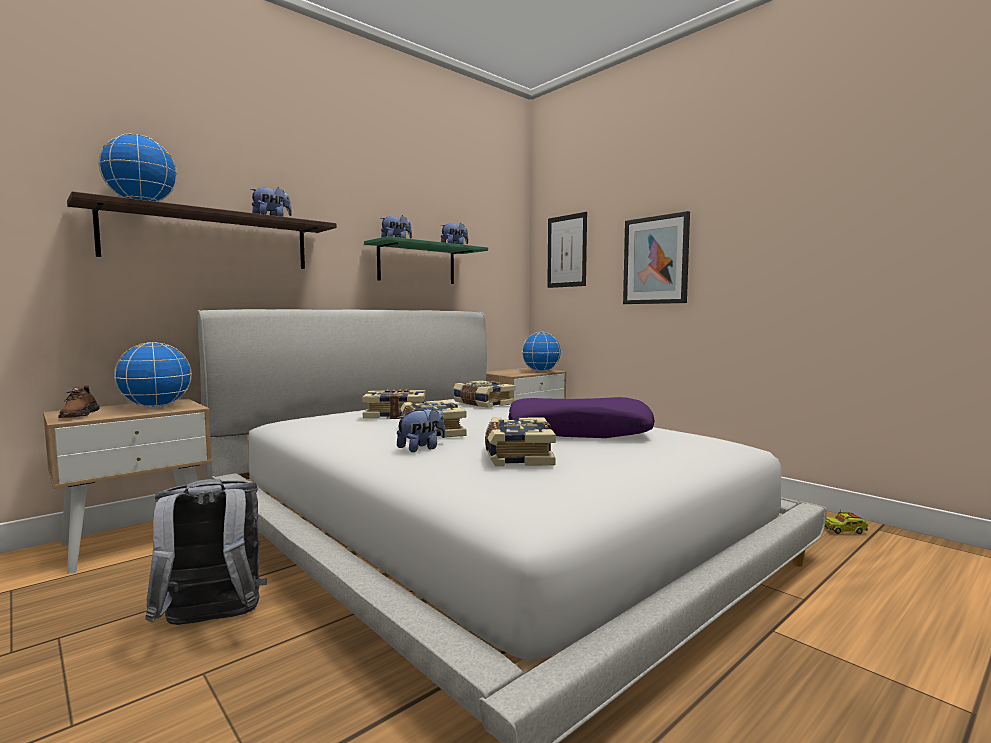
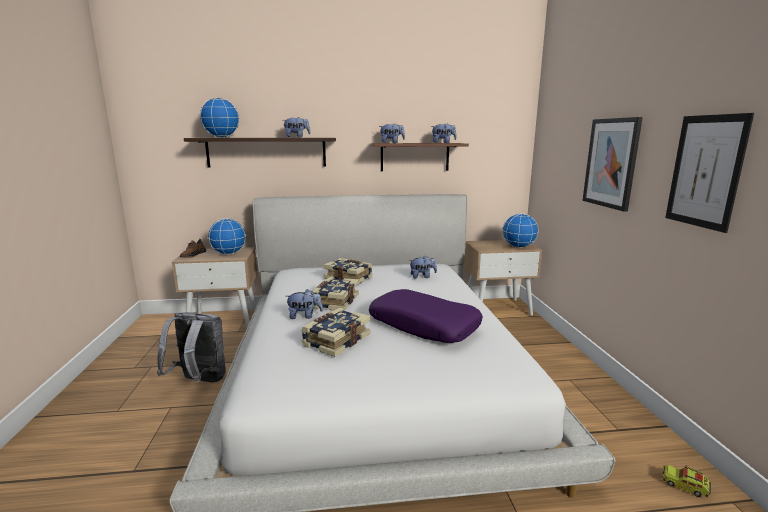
camera: 35 degrees right, 10 degrees up
green shelf [364,236,488,284] -> brown shelf [370,143,469,171]
book [453,381,516,408] -> plush toy [409,255,437,278]
picture [547,212,587,288] -> picture moved to [665,113,754,233]

